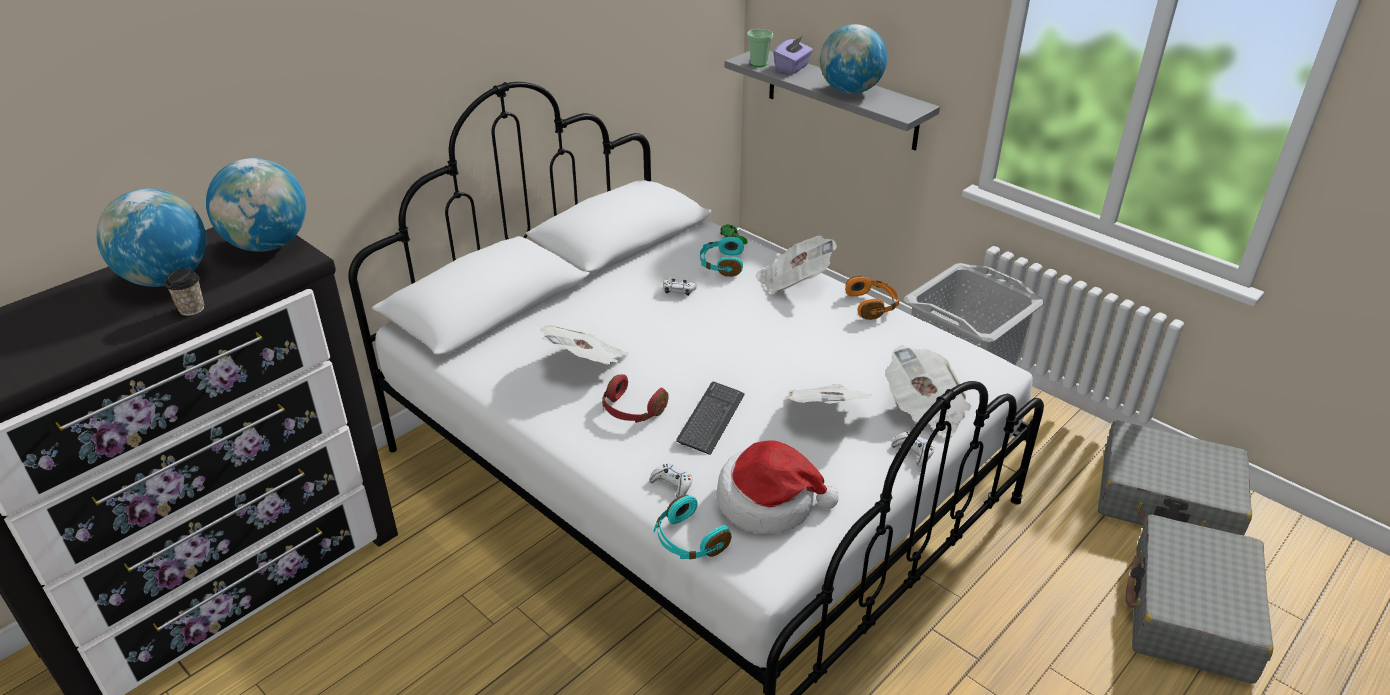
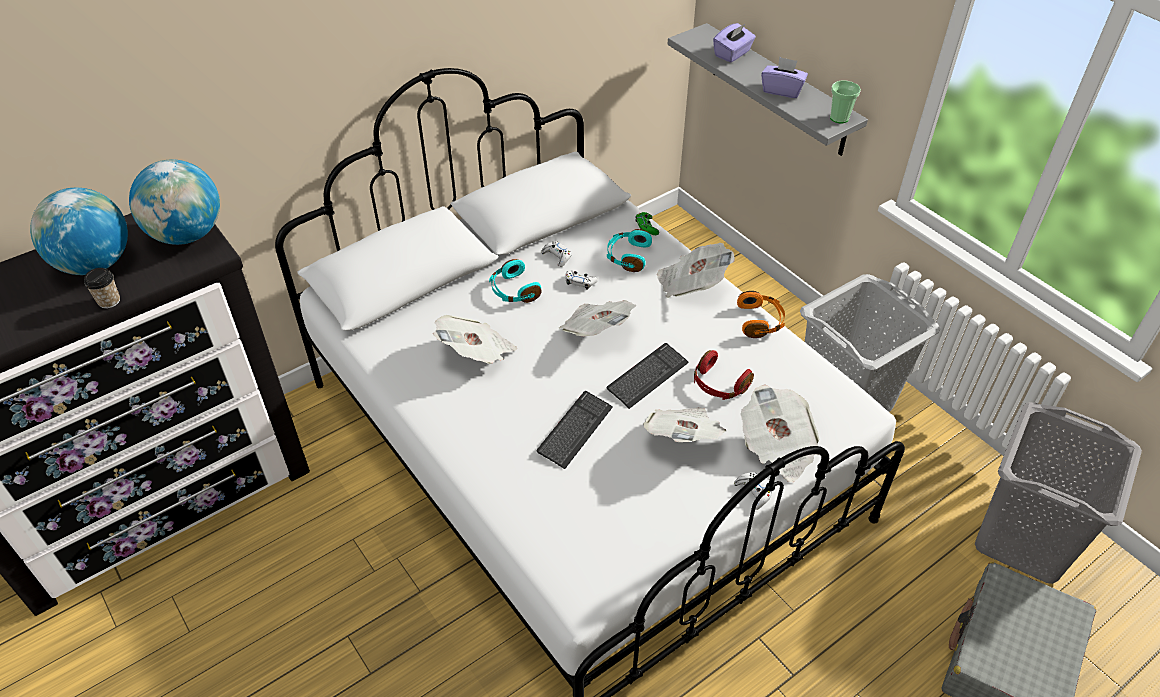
camera: 10 degrees right, 10 degrees up
red headphones [602,374,668,423] -> red headphones moved to [694,350,754,400]
white game controller [649,463,692,498] -> white game controller moved to [541,241,571,267]
turquoise headphones [654,495,731,559] -> turquoise headphones moved to [489,259,541,303]
hat [716,440,839,534] -> none
cup [747,29,773,67] -> cup moved to [830,81,861,123]
globe [820,24,887,94] -> purple tissue box [761,57,808,98]
grey suitcase [1098,420,1252,535] -> grey laundry basket [975,402,1142,584]
none -> newspaper [559,300,636,336]
none -> keyboard [607,343,688,409]

